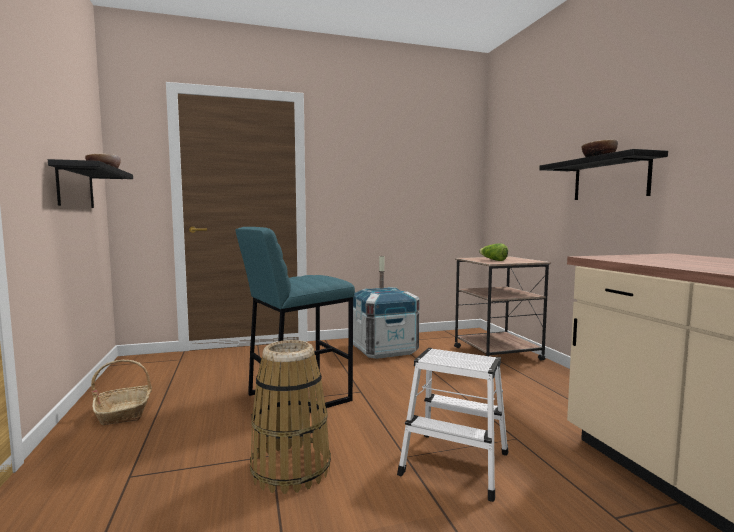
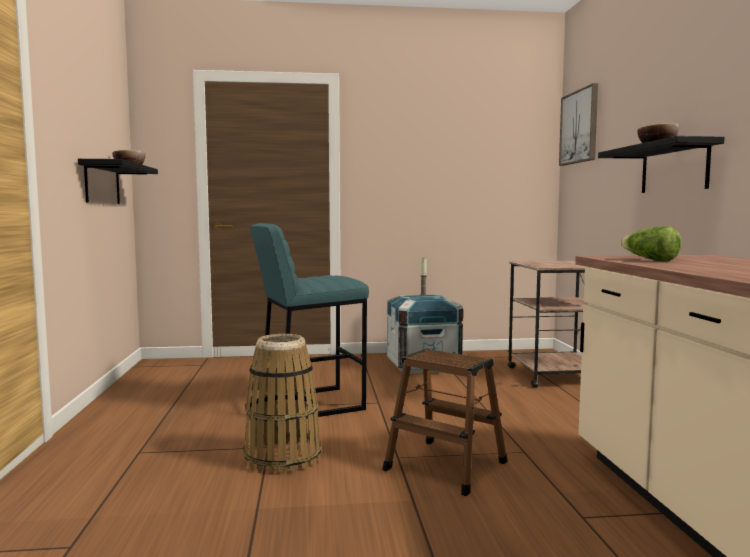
camera: 10 degrees right, 0 degrees up
basket [91,360,152,425] -> none
white step ladder [397,348,509,502] -> brown step ladder [382,348,508,496]
lettuce [479,244,508,261] -> lettuce moved to [620,226,681,262]
none -> picture [559,83,598,166]

